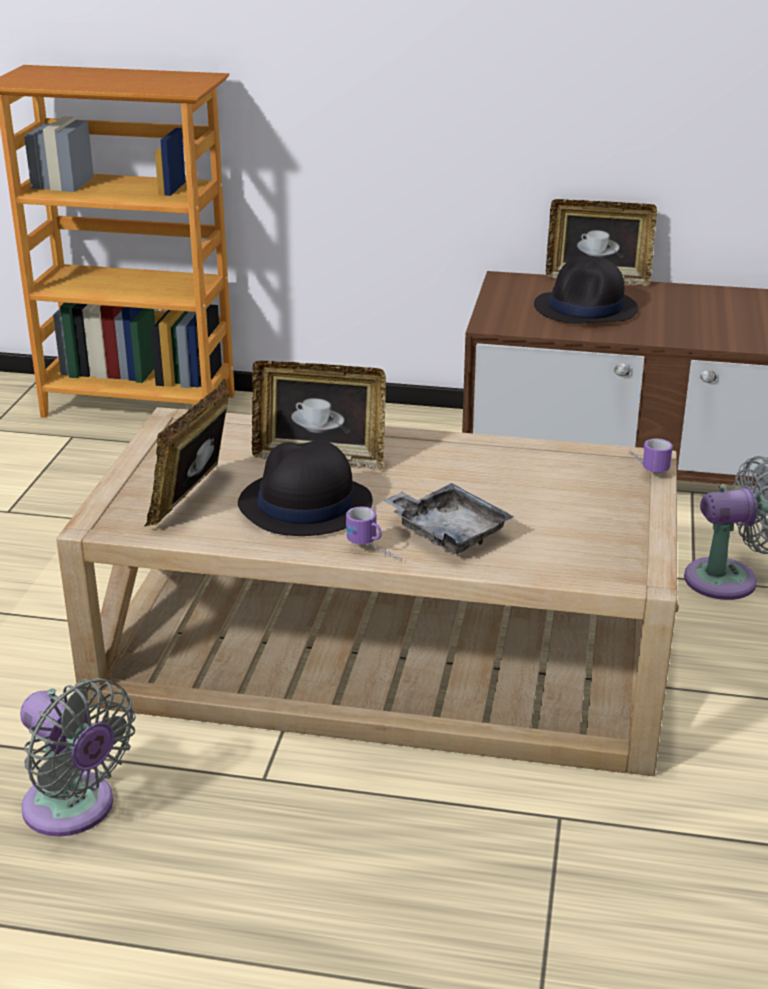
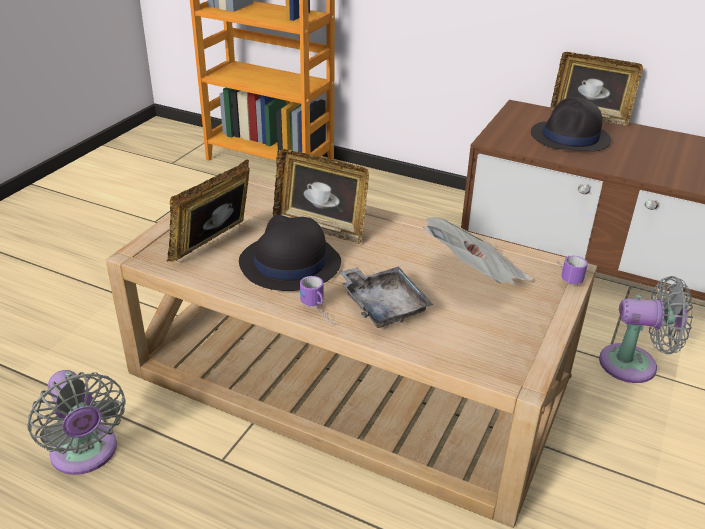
camera: 15 degrees right, 5 degrees up
none -> newspaper [423,217,533,285]

